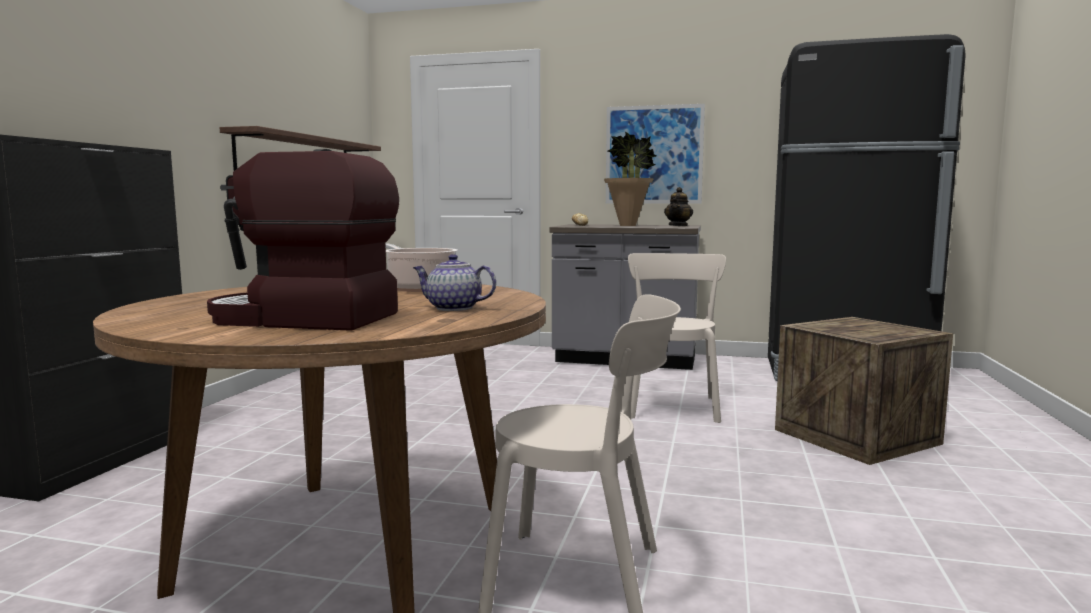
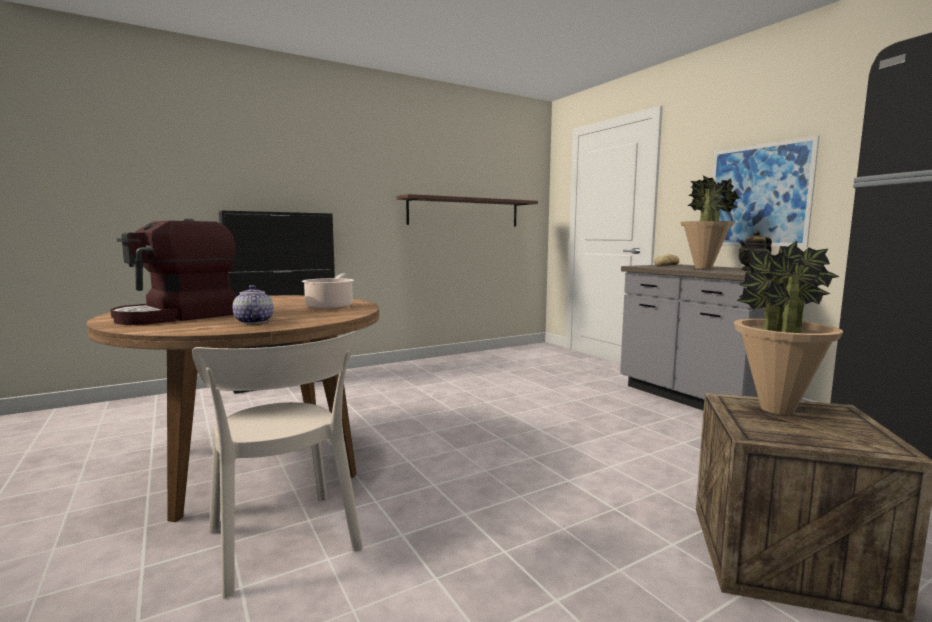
camera: 45 degrees right, 0 degrees up
coffee machine [207,149,399,331] -> coffee machine turned 105 degrees counterclockwise [111,219,236,325]
beige chair [628,253,726,423] -> none
none -> potted plant [734,241,843,415]

